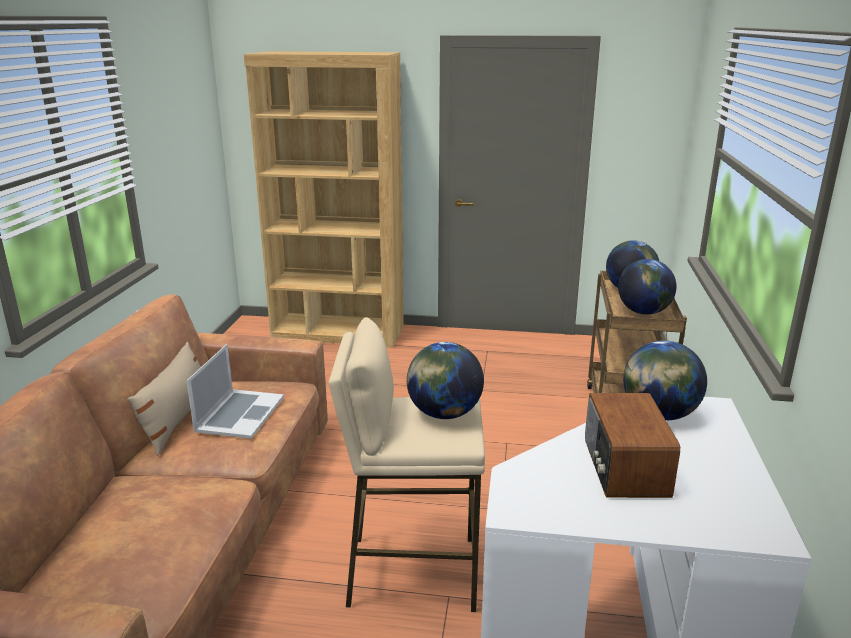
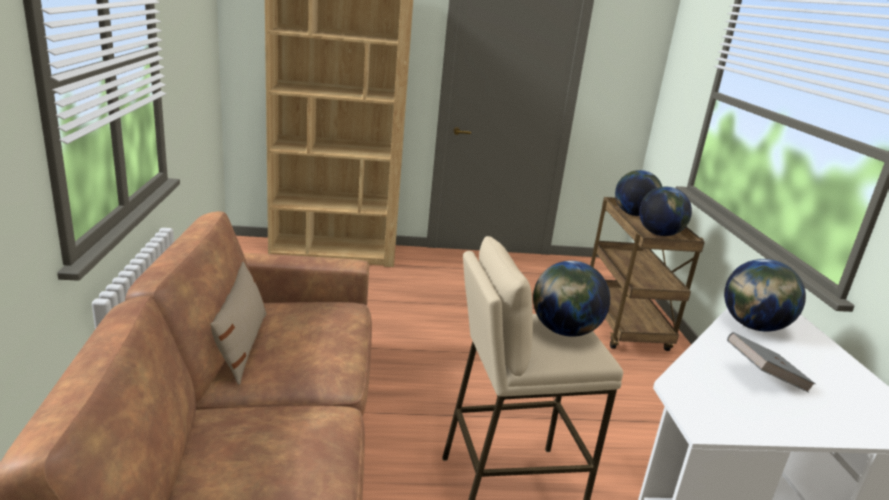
camera: 15 degrees left, 0 degrees up
laptop [187,344,284,439] -> none
radio [585,393,680,498] -> grey book [727,332,815,393]

